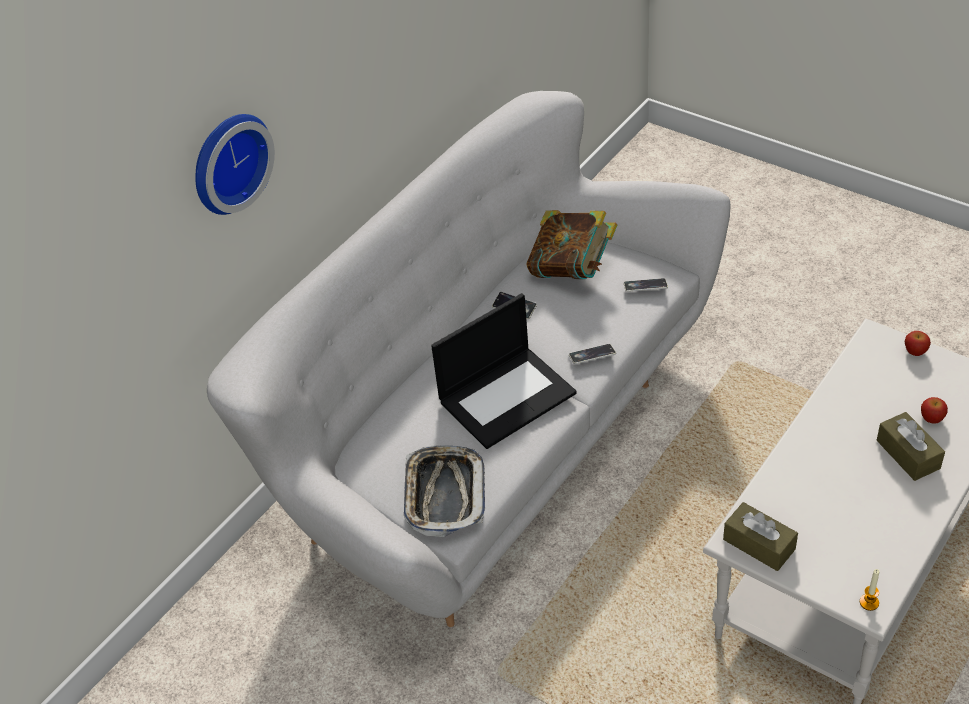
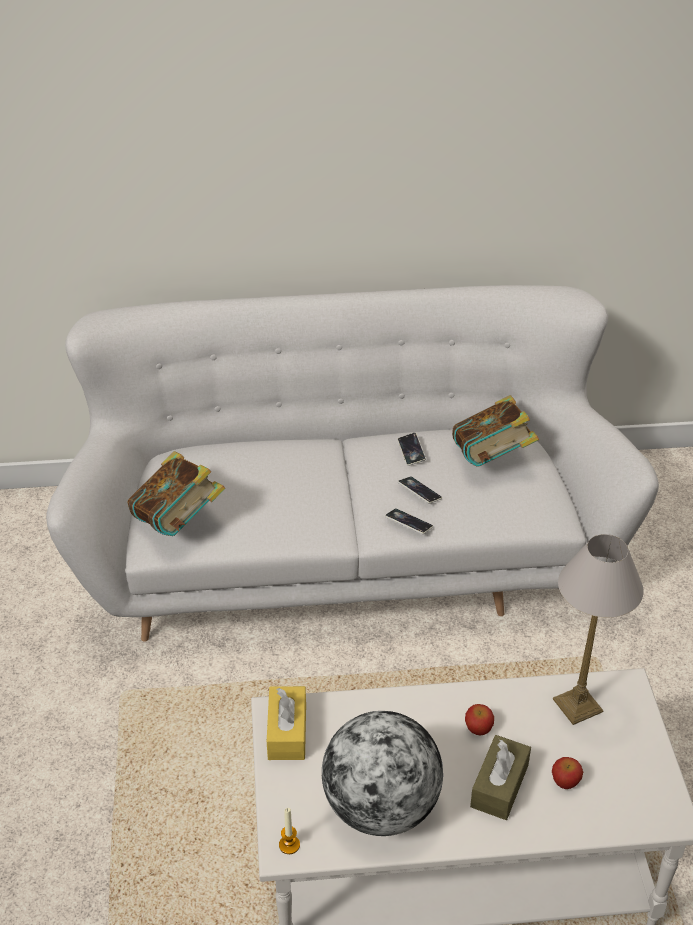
camera: 45 degrees right, 5 degrees down
wall clock [196,114,275,215] -> none
tray [403,446,485,537] -> book [128,451,225,536]
laptop [431,293,577,449] -> none
phone [624,278,668,292] -> phone moved to [398,476,442,504]
brown tissue box [723,502,798,571] -> yellow tissue box [267,686,306,760]
apple [905,331,931,356] -> apple moved to [465,704,494,736]
none -> globe [322,711,443,836]
none -> table lamp [553,534,644,725]

